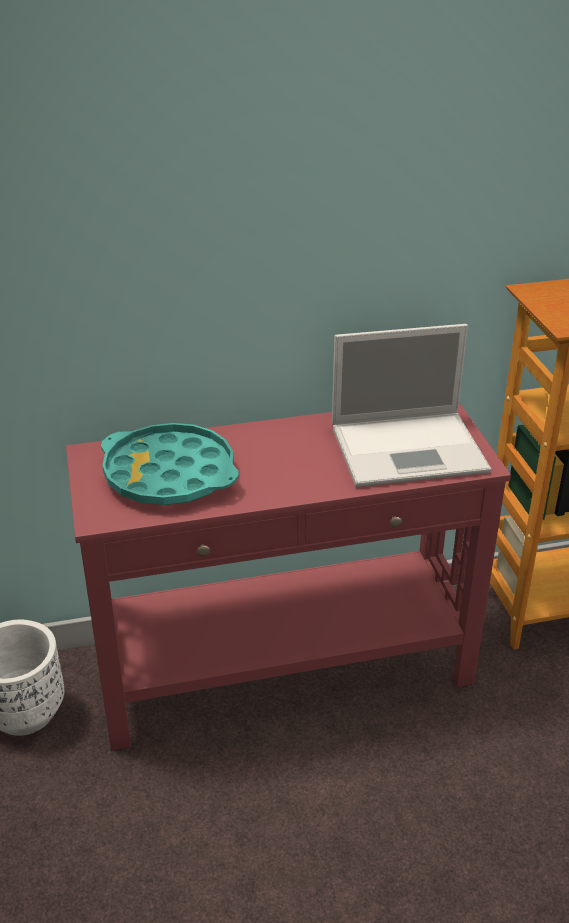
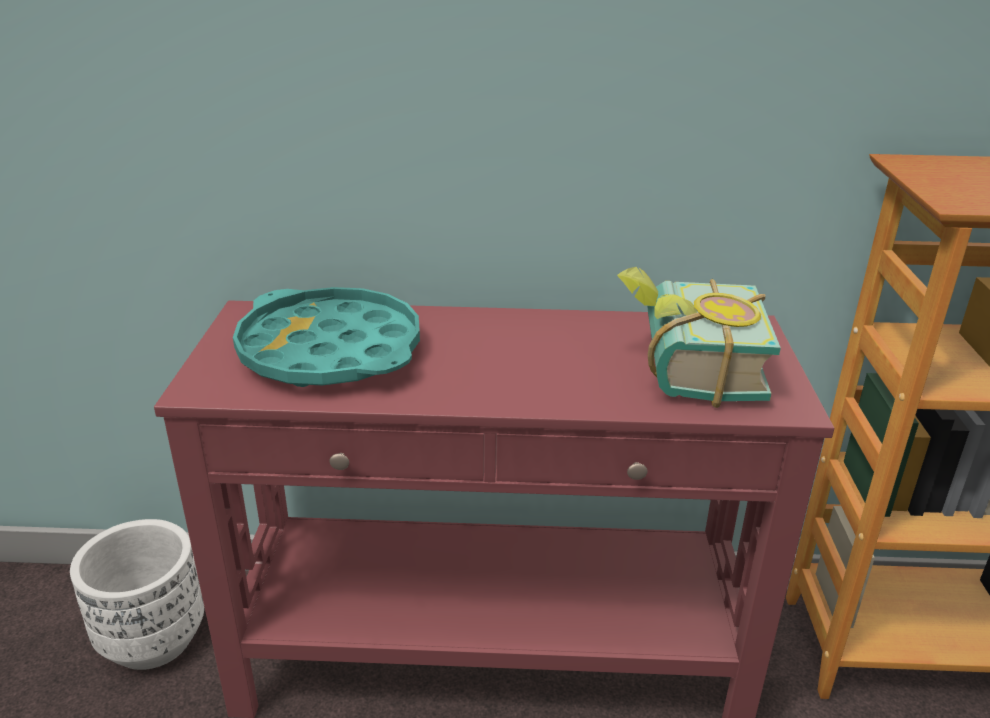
camera: 15 degrees right, 5 degrees down
laptop [332,324,491,487] -> book [617,267,781,408]

